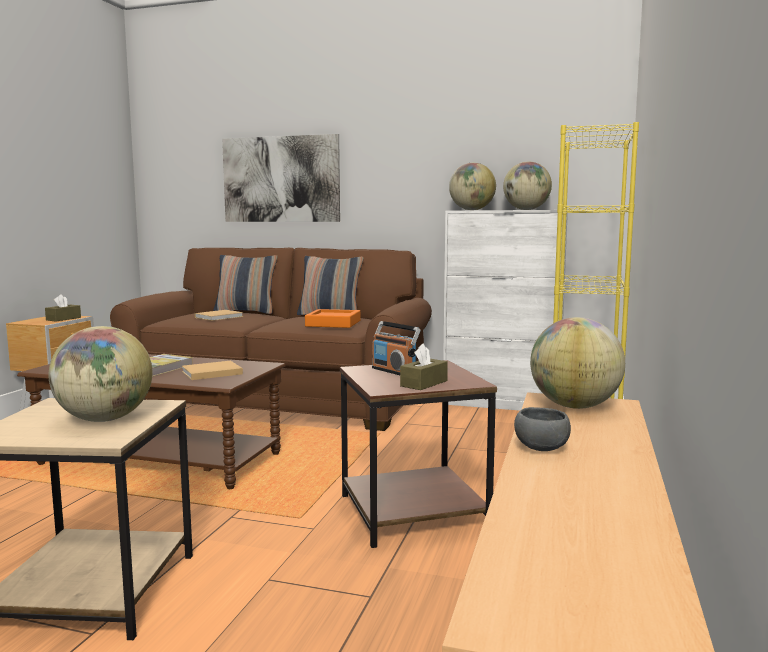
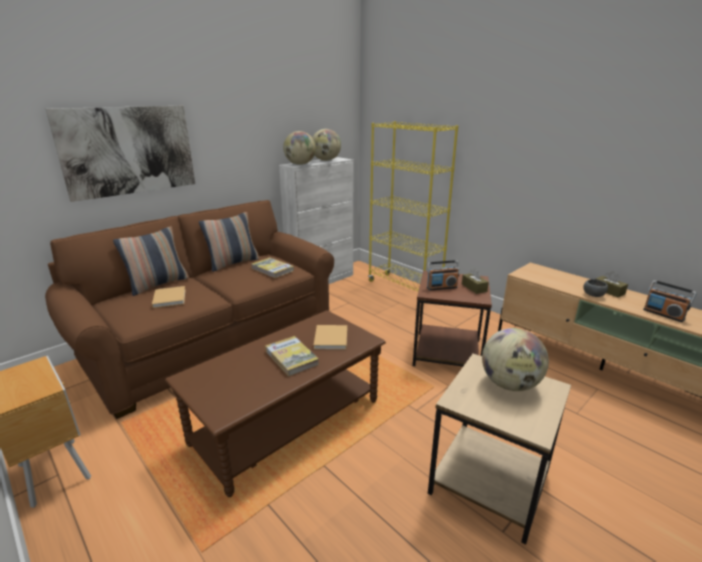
camera: 60 degrees left, 15 degrees up
brown tissue box [45,294,81,321] -> brown tissue box moved to [596,271,628,297]
orange tray [305,309,360,328] -> book [251,257,294,278]
globe [530,317,625,409] -> none
none -> radio [643,280,697,322]

